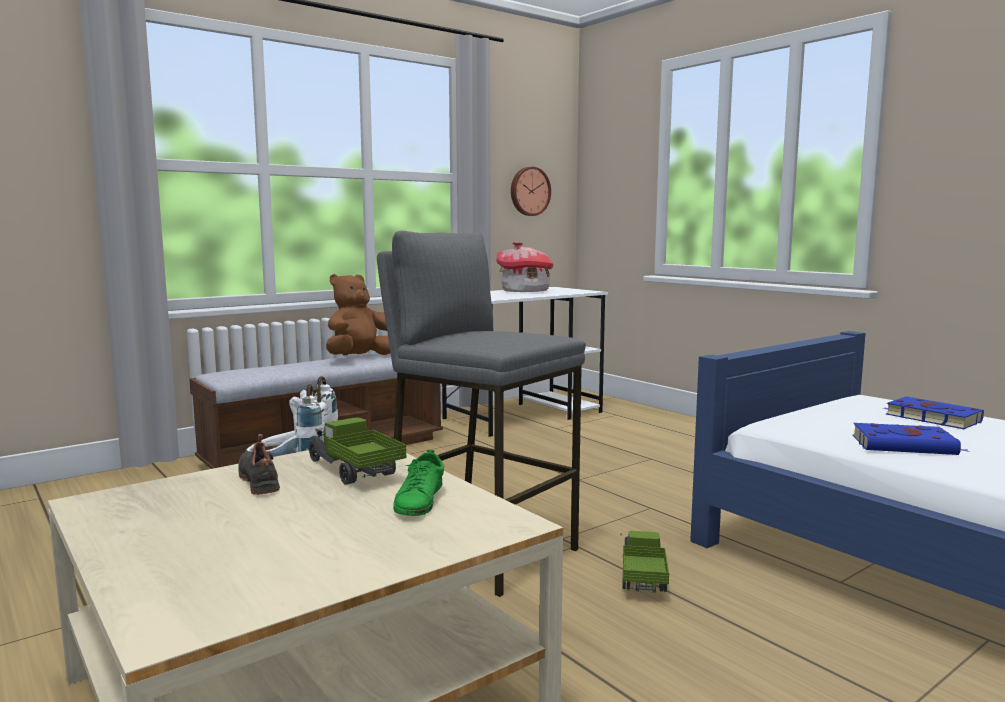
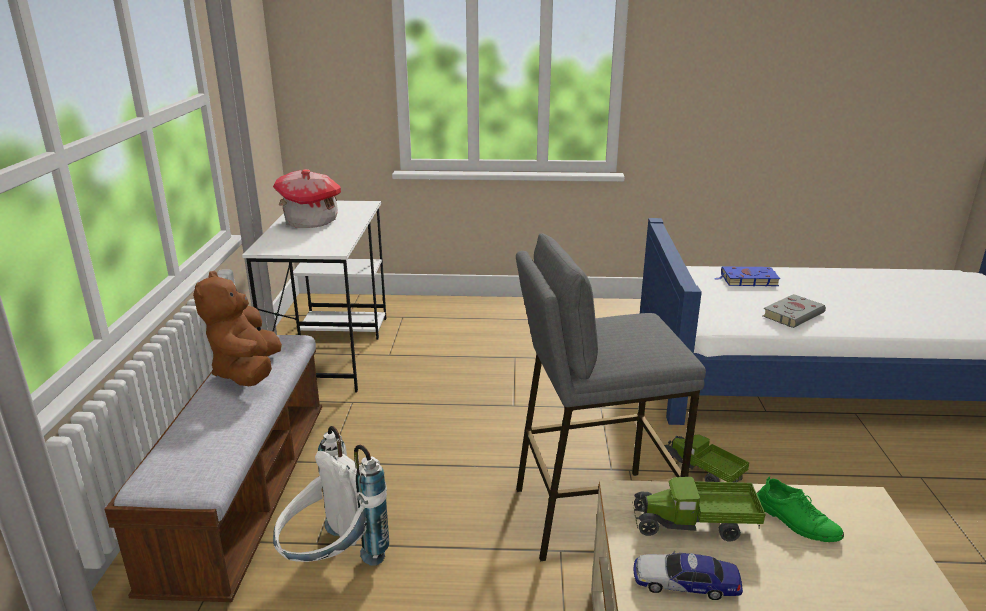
camera: 50 degrees left, 15 degrees up
black shoe [238,434,280,495] -> toy car [633,551,743,600]
wall clock [511,167,551,216] -> none
blue book [853,423,971,455] -> grey book [762,294,826,328]

